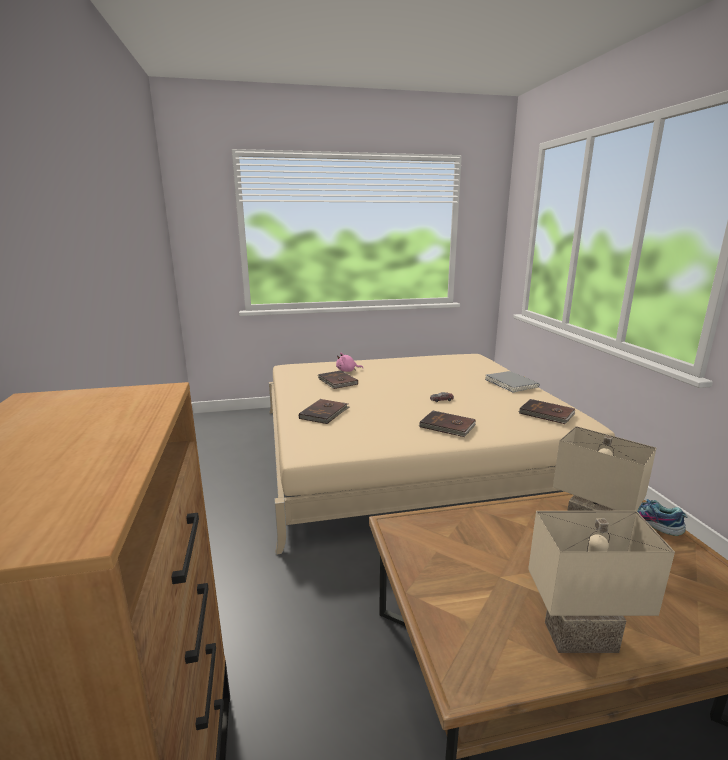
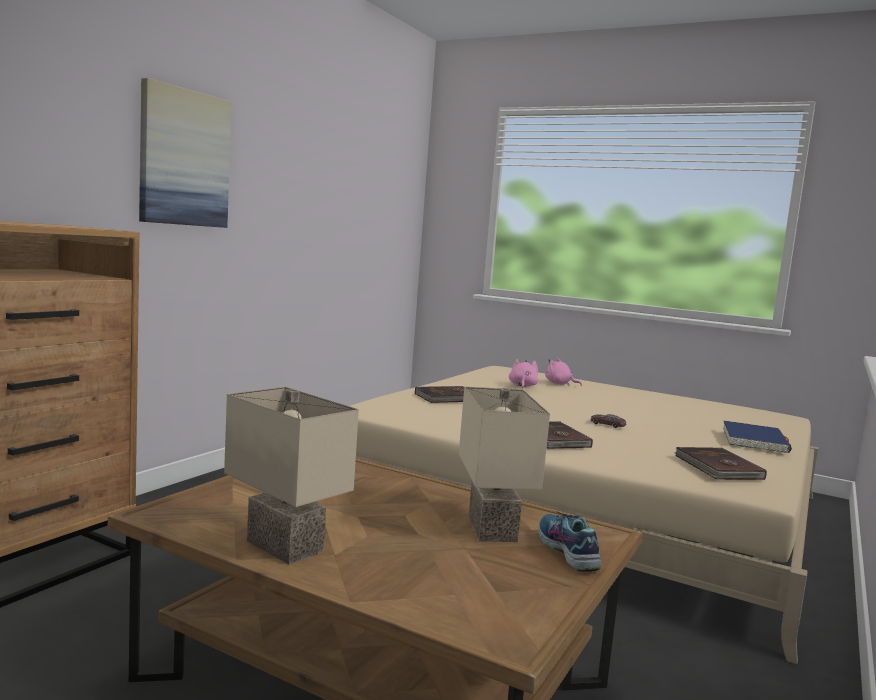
camera: 40 degrees right, 10 degrees down
brown book [318,370,358,389] -> pink plush toy [509,359,538,388]
grey book [485,371,540,393] -> blue book [723,420,792,453]
none -> picture [139,78,232,228]

